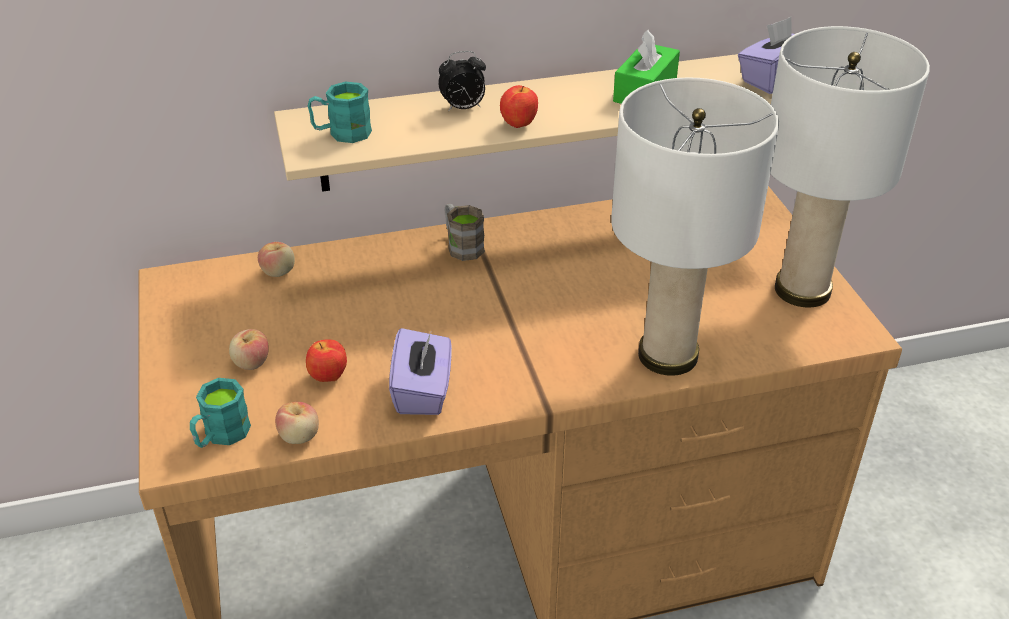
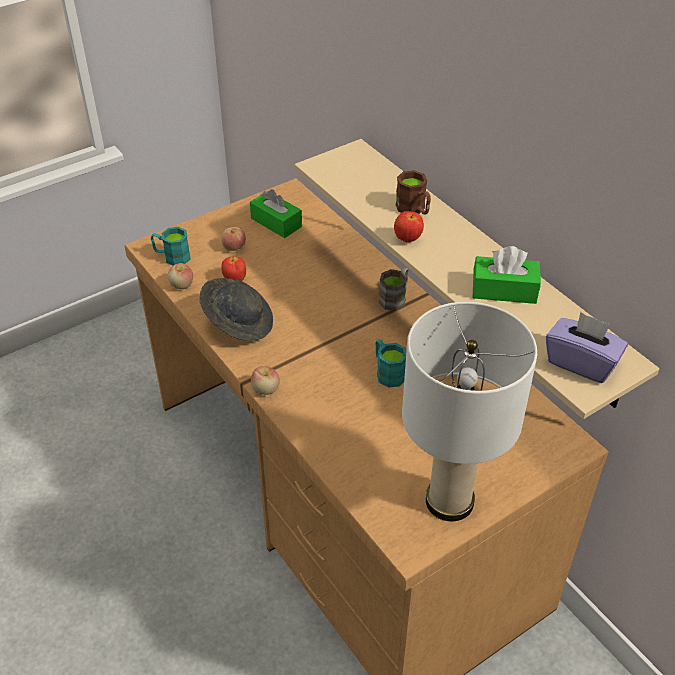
camera: 70 degrees right, 5 degrees up
apple [258,242,295,277] -> apple moved to [251,366,280,395]
turquoise mug [308,81,372,143] -> turquoise mug moved to [376,339,407,388]
purple tissue box [389,328,452,415] -> grey hat [200,278,273,341]
alarm clock [439,51,486,111] -> brown mug [396,170,431,215]
white table lamp [611,78,779,376] -> none
none -> green tissue box [250,189,302,238]

